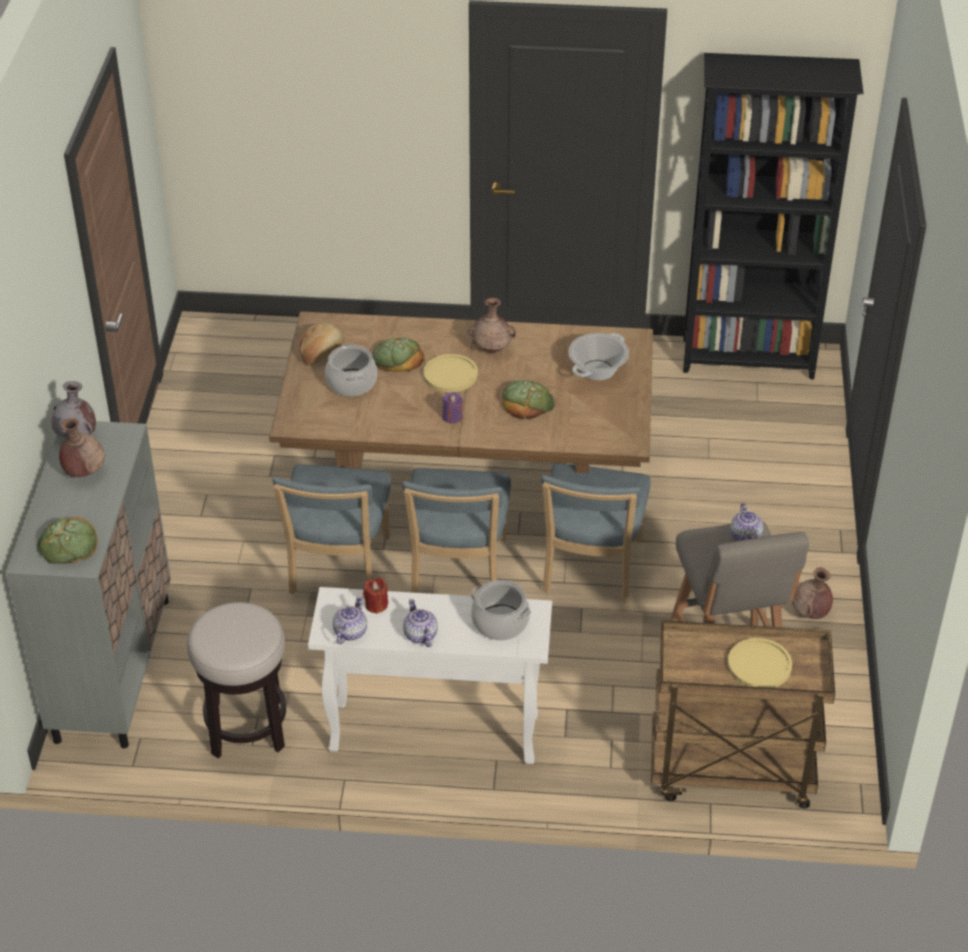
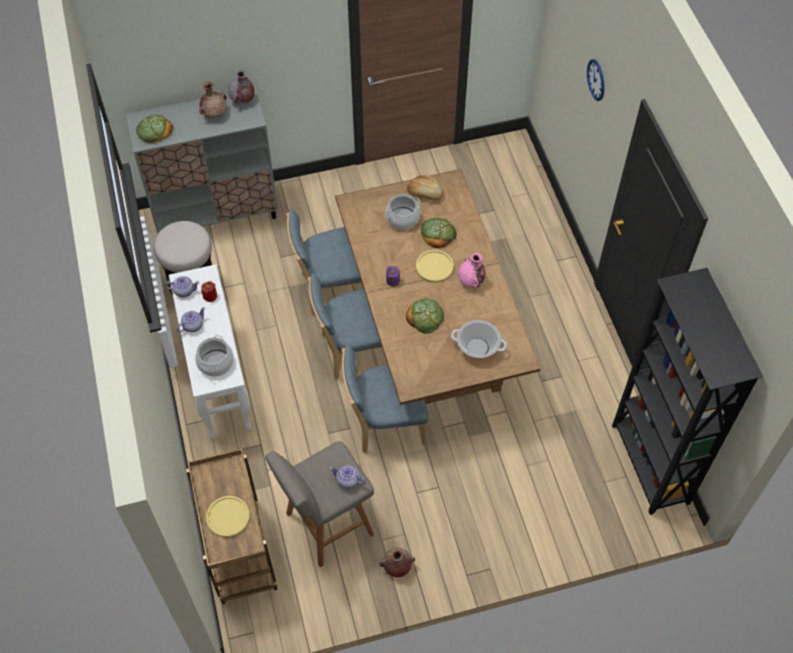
camera: 70 degrees right, 15 degrees up
brown vase [468,298,516,353] -> pink vase [458,253,486,287]
teapot [730,503,763,541] -> teapot turned 45 degrees clockwise [330,465,366,489]
none -> wall clock [587,59,604,101]

